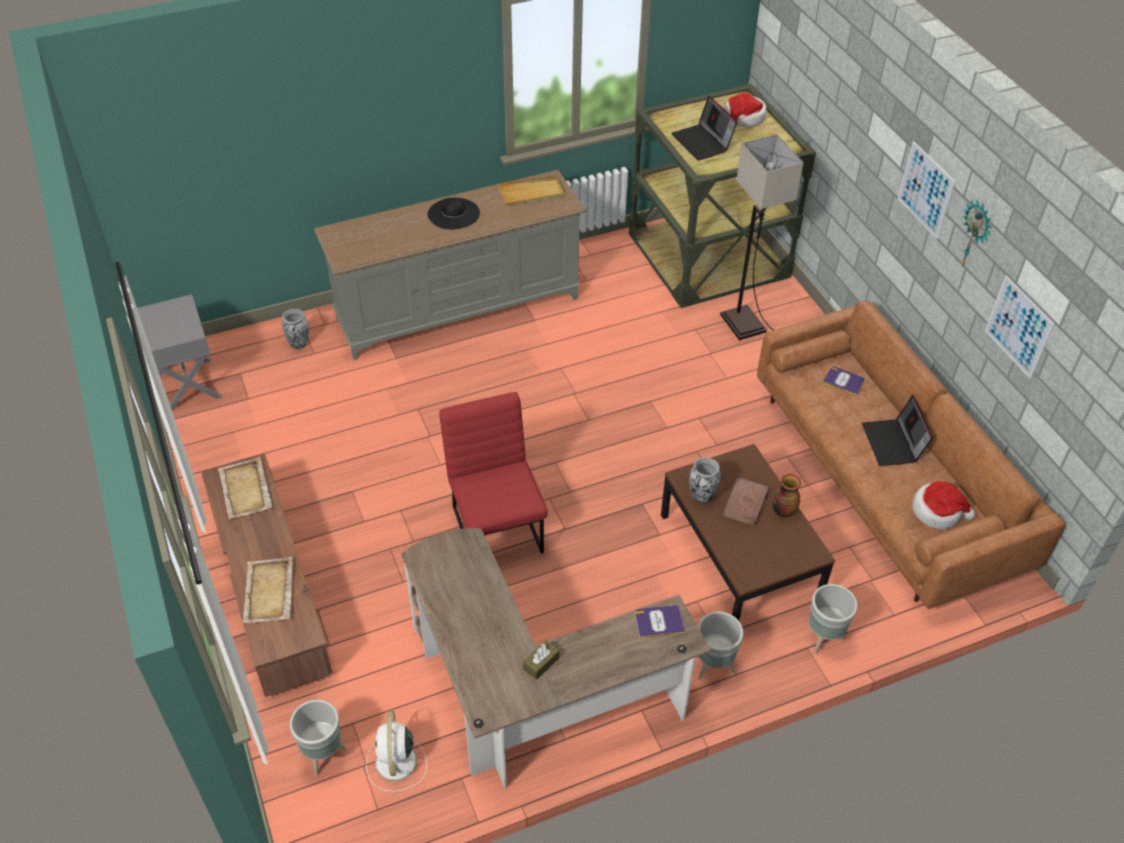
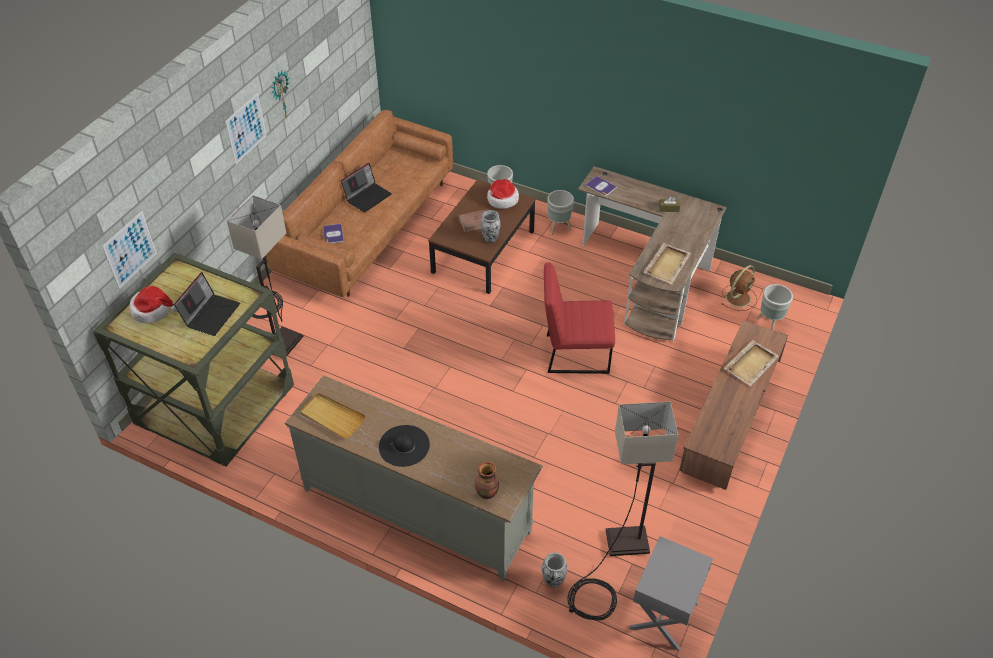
camera: 130 degrees left, 0 degrees up
beige tray [218,457,273,519] -> beige tray moved to [644,243,691,284]
white fan [366,711,427,792] -> brown fan [722,265,757,311]
red chair [439,392,548,554] -> red chair turned 60 degrees clockwise [544,262,615,374]
vase [772,473,801,517] -> vase moved to [475,462,499,499]
hat [912,481,976,529] -> hat moved to [487,179,519,209]
picture [985,276,1055,379] -> picture moved to [102,211,157,289]
none -> floor lamp [567,401,678,620]

